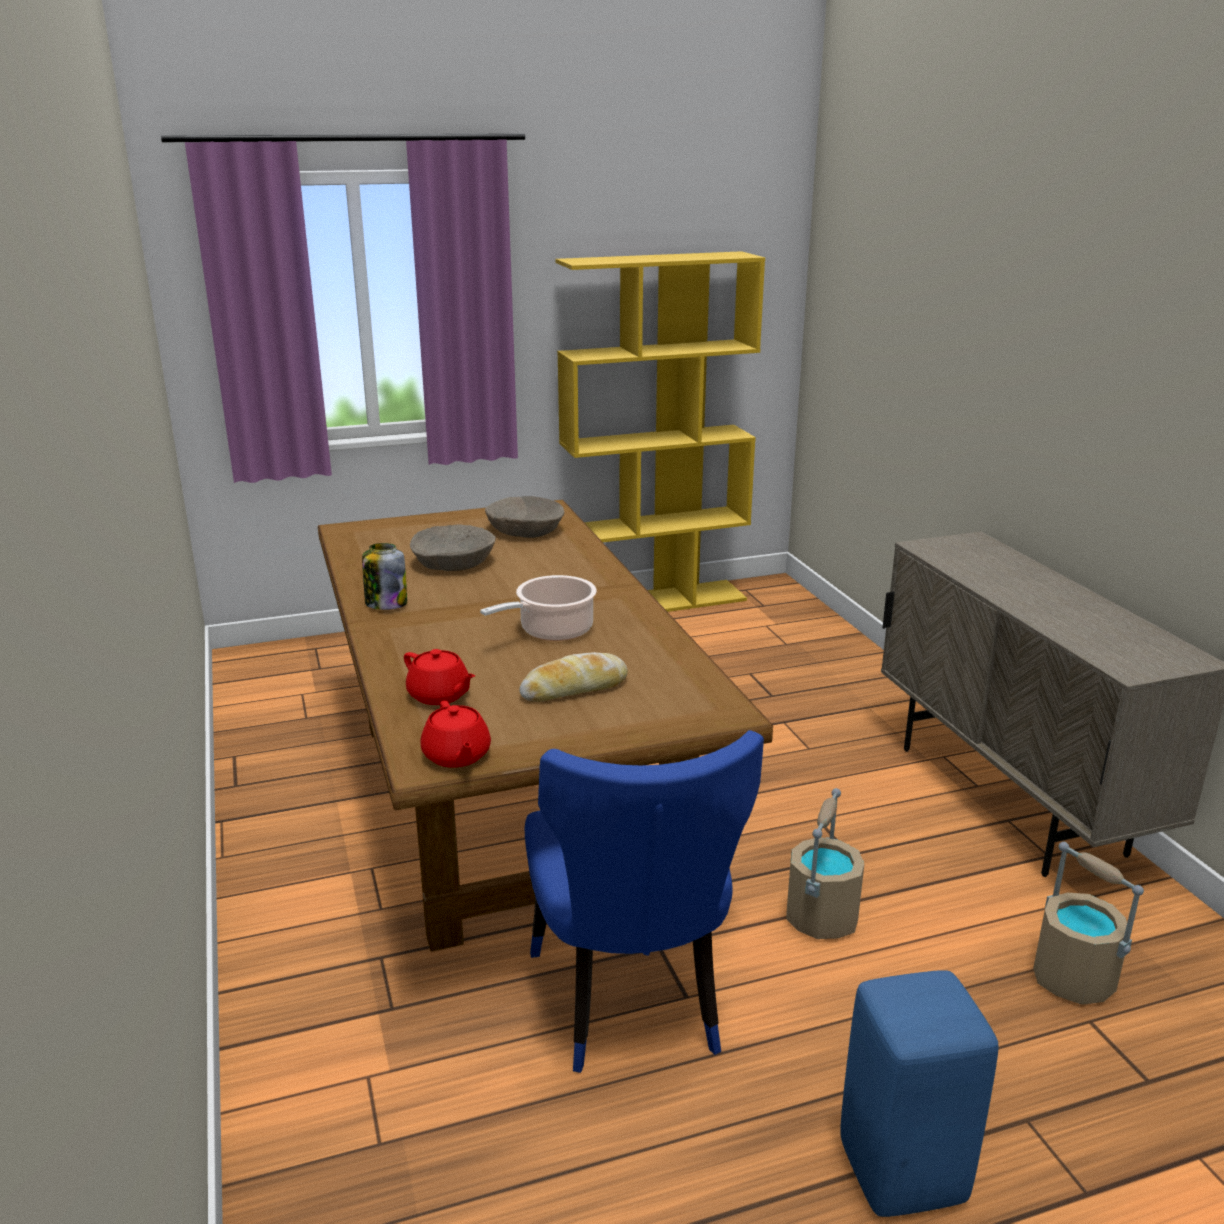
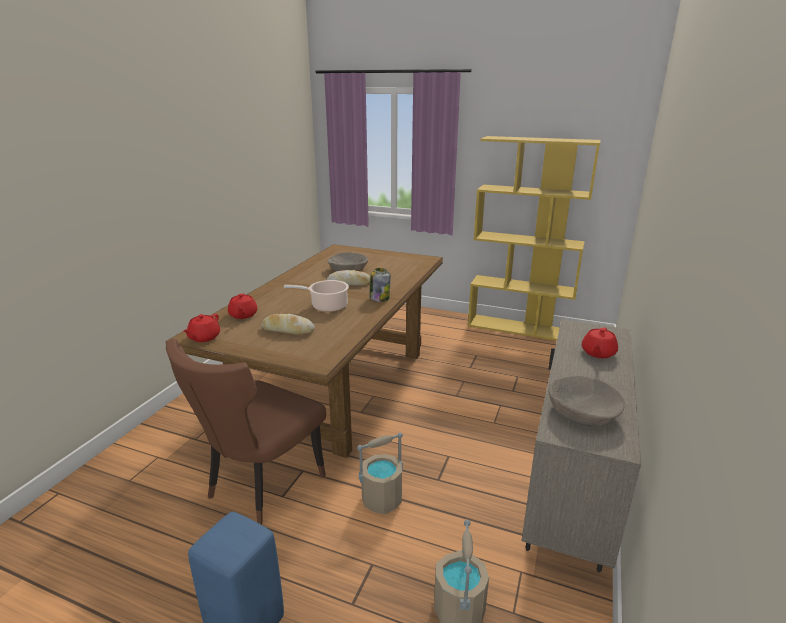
camera: 40 degrees right, 0 degrees up
jar [362,543,407,610] -> jar moved to [369,268,391,302]
beige bowl [485,496,565,538] -> beige bowl moved to [548,376,625,427]
blue chair [525,730,764,1073] -> brown chair [166,339,326,525]
none -> bread [327,270,370,285]
none -> red teapot [582,328,618,358]

